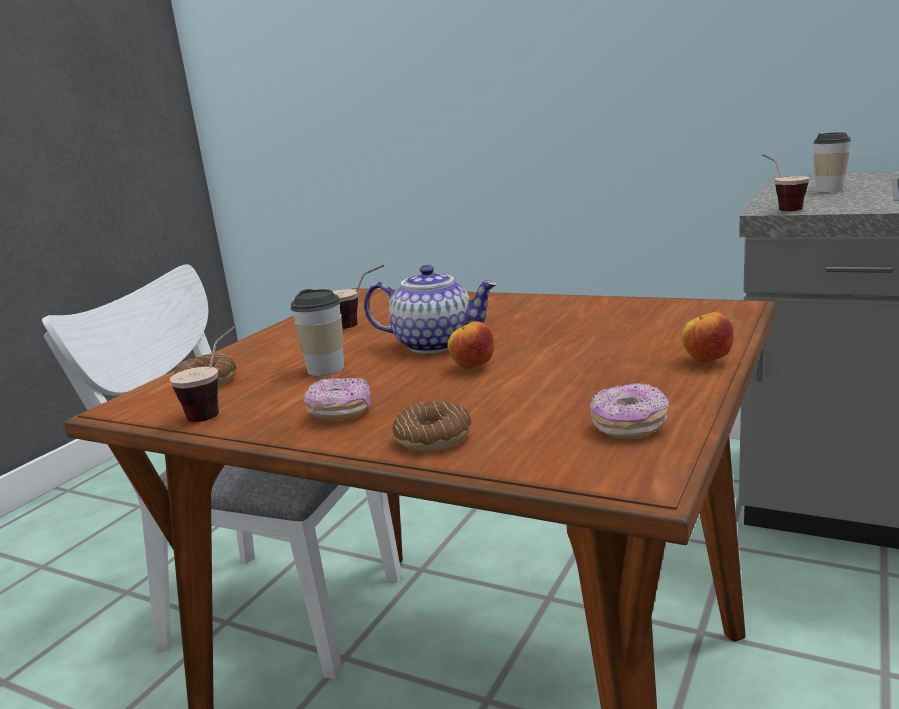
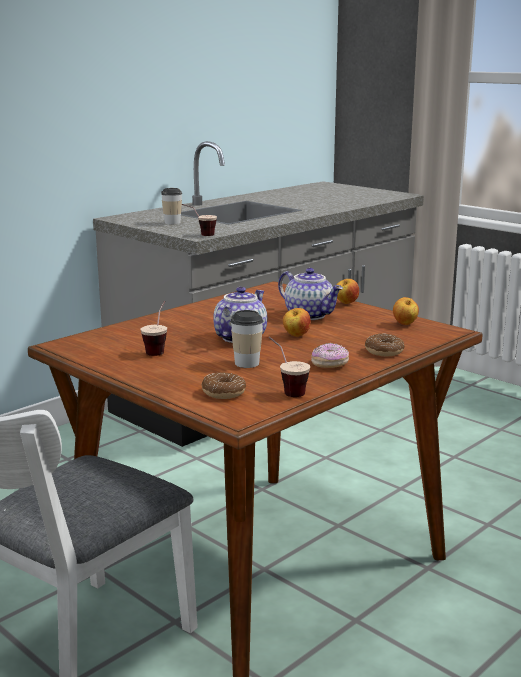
camera: 75 degrees left, 0 degrees up
donut [590,383,669,439] -> apple [393,297,419,325]
none -> teapot [278,268,343,320]

